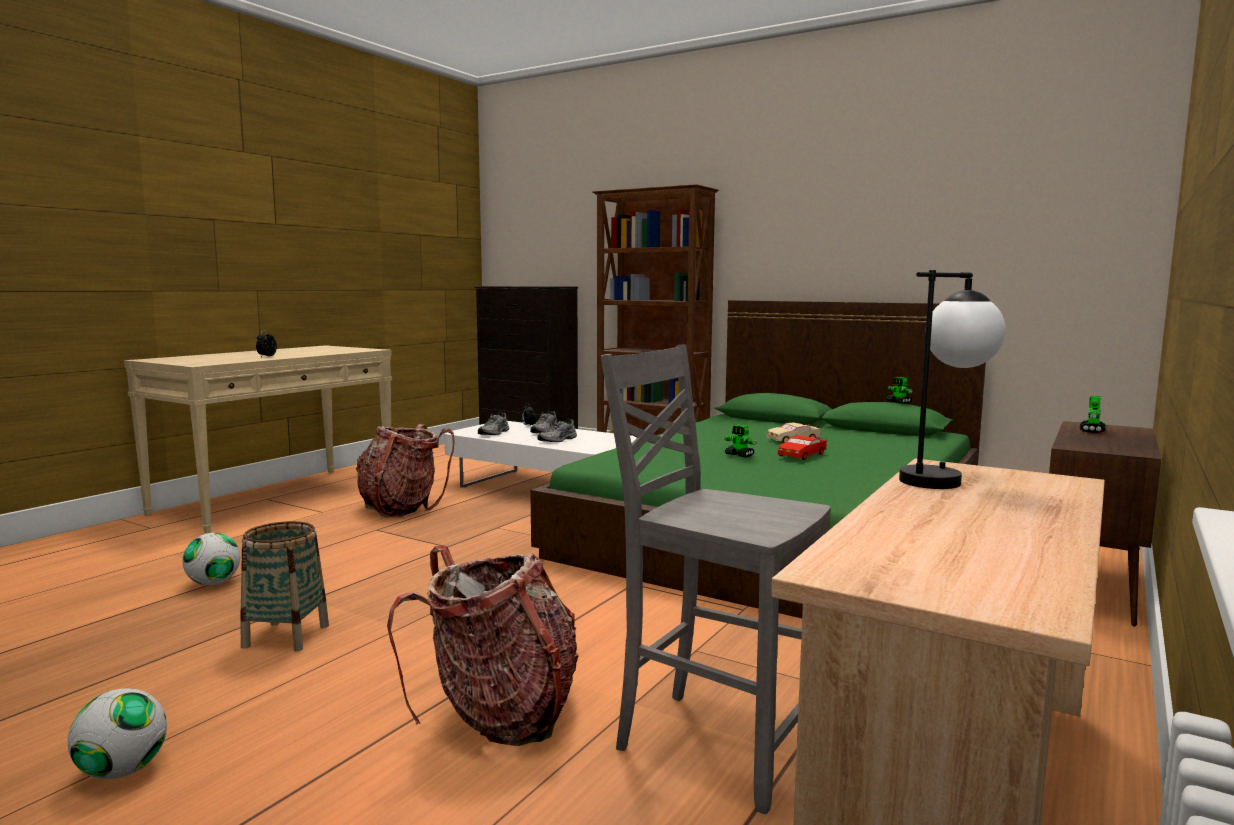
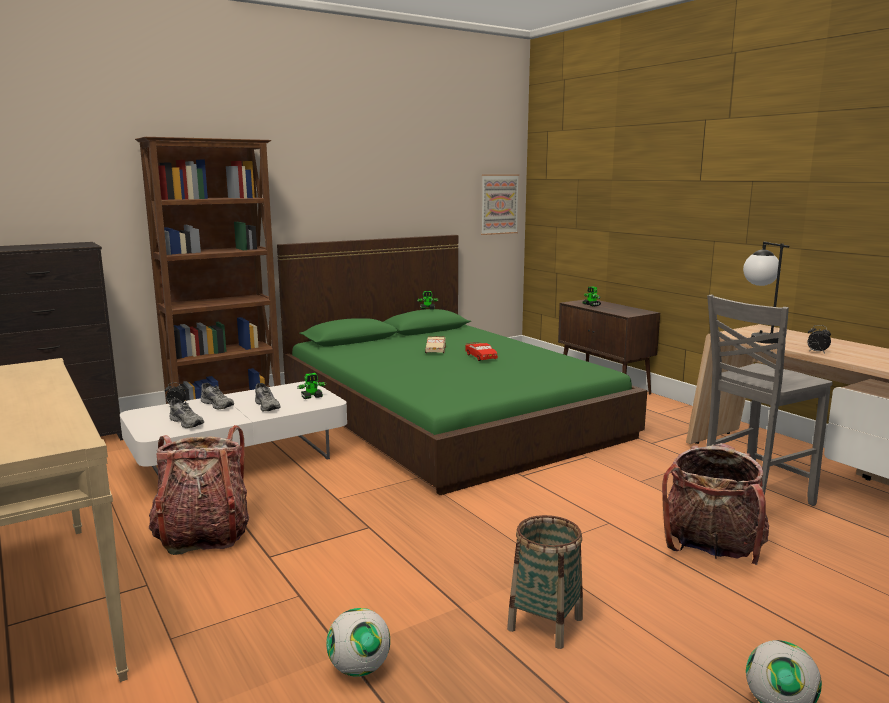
camera: 65 degrees left, 5 degrees up
alarm clock [256,330,277,357] -> alarm clock moved to [807,325,831,353]
toy robot [724,424,757,457] -> toy robot moved to [297,373,326,399]
none -> picture [481,175,519,235]

